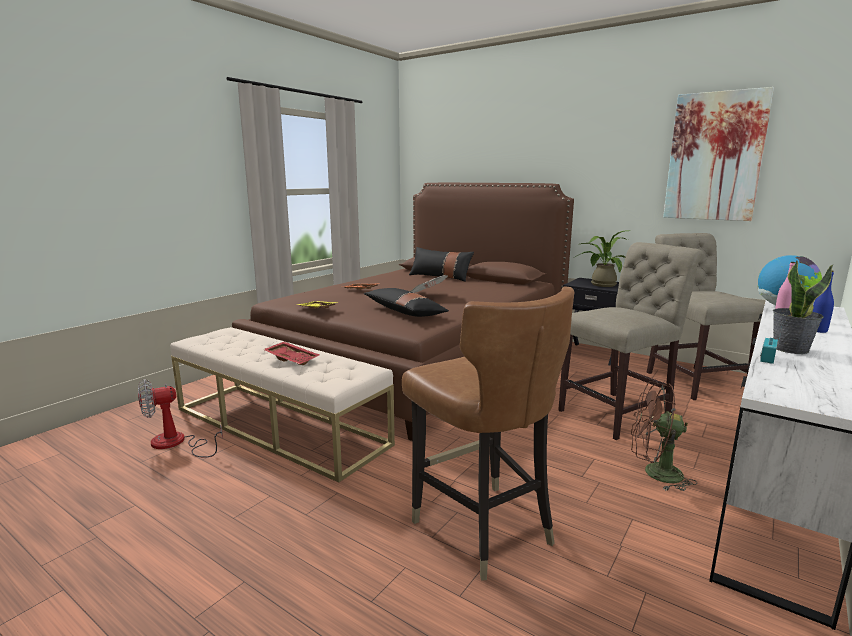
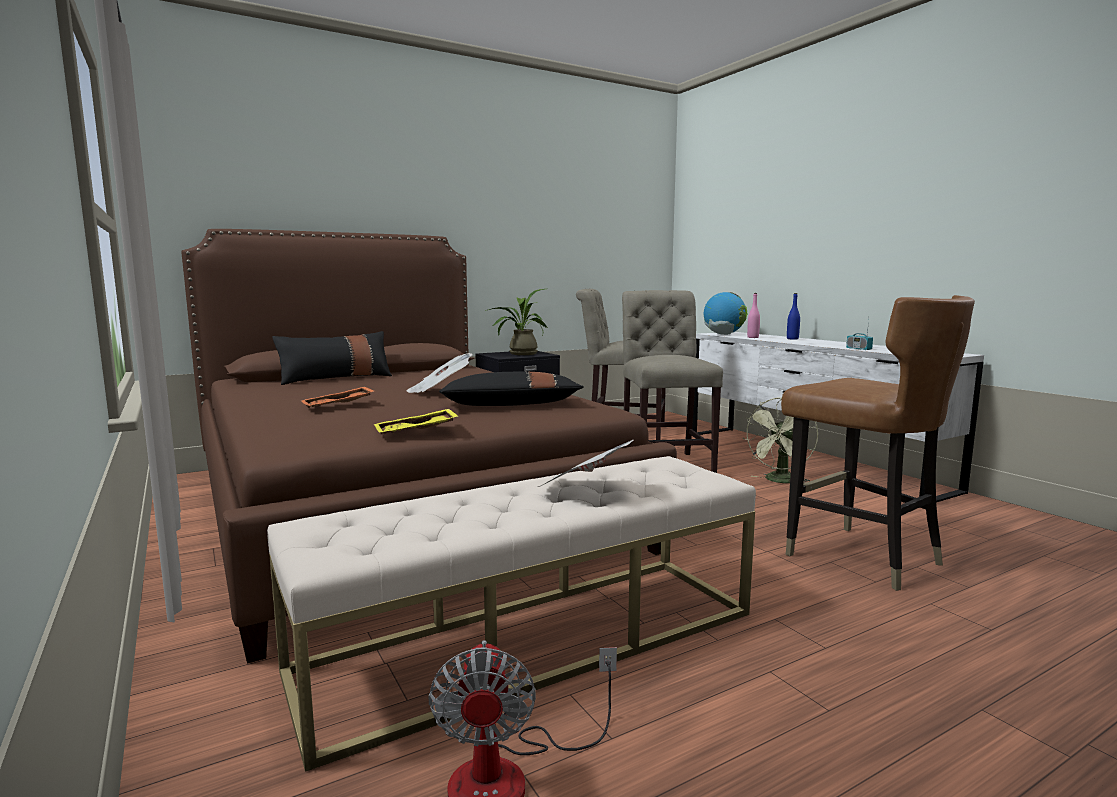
camera: 65 degrees left, 5 degrees down
red tray [263,341,319,365] -> newspaper [538,440,634,487]
brown chair [402,286,574,581] -> brown chair turned 60 degrees clockwise [781,295,975,591]
brown fan [631,381,698,491] -> green fan [743,397,818,483]
picture [663,87,774,221] -> none
potted plant [773,260,833,354] -> none

